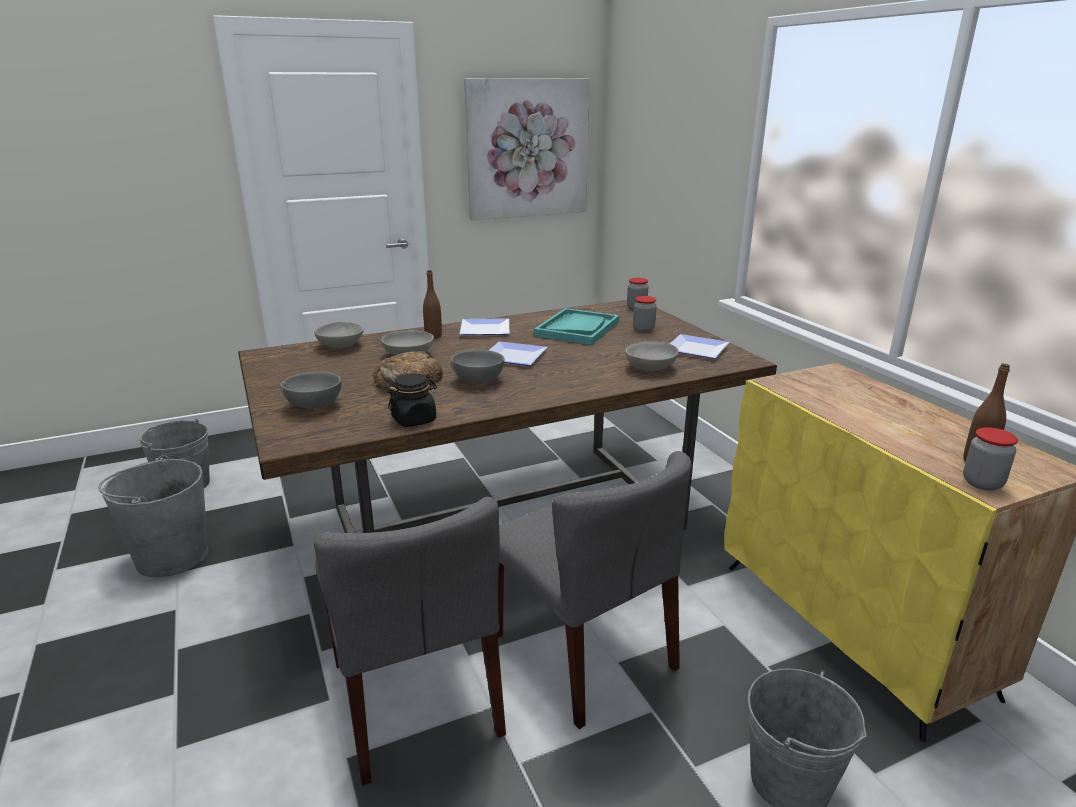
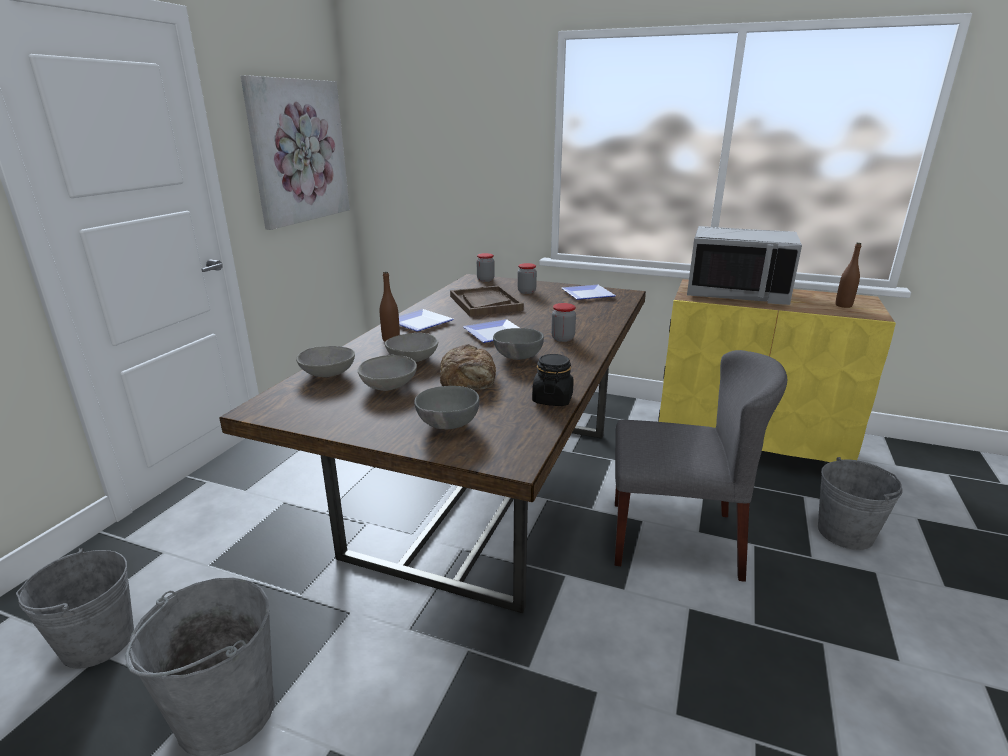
camera: 45 degrees left, 0 degrees up
grey chair [314,497,506,786] -> none
turquoise tray [534,308,619,345] -> brown tray [450,285,524,316]
grey bowl [625,341,679,371] -> grey bowl moved to [358,355,417,391]
jar [963,427,1018,491] -> jar moved to [551,303,576,342]
none -> grey microwave [687,226,802,305]

